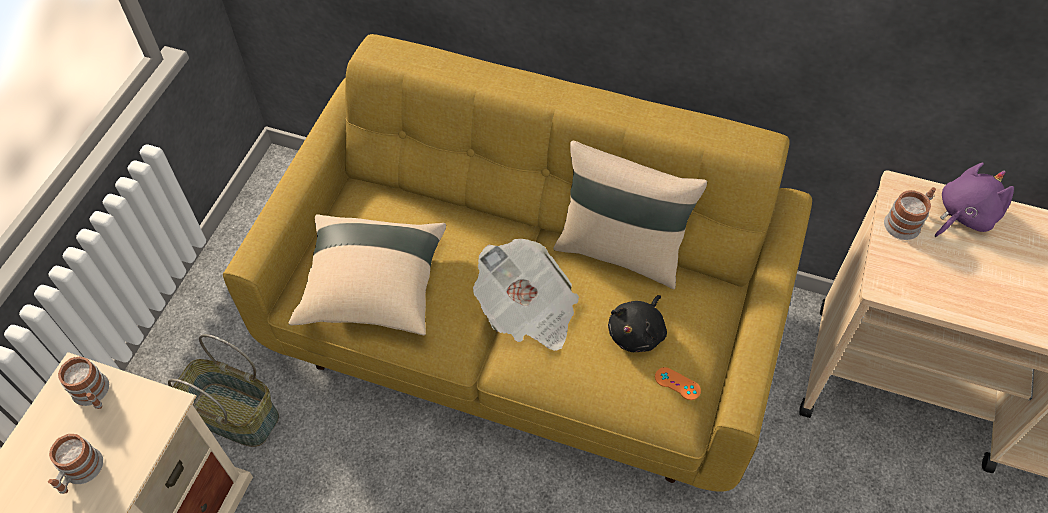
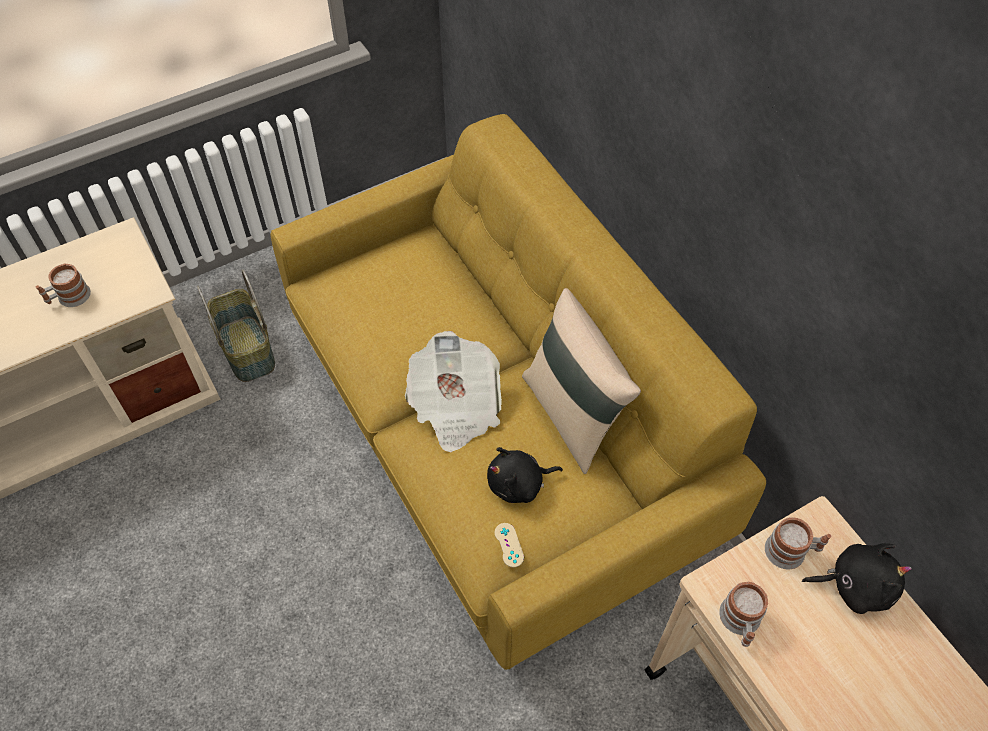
camera: 40 degrees right, 0 degrees up
mug [58,357,109,409] -> mug moved to [719,582,768,647]
beige pillow [288,214,446,335] -> none
orange game controller [655,367,701,400] -> beige game controller [495,523,524,567]
purple plush toy [935,162,1014,237] -> black plush toy [802,543,912,614]

